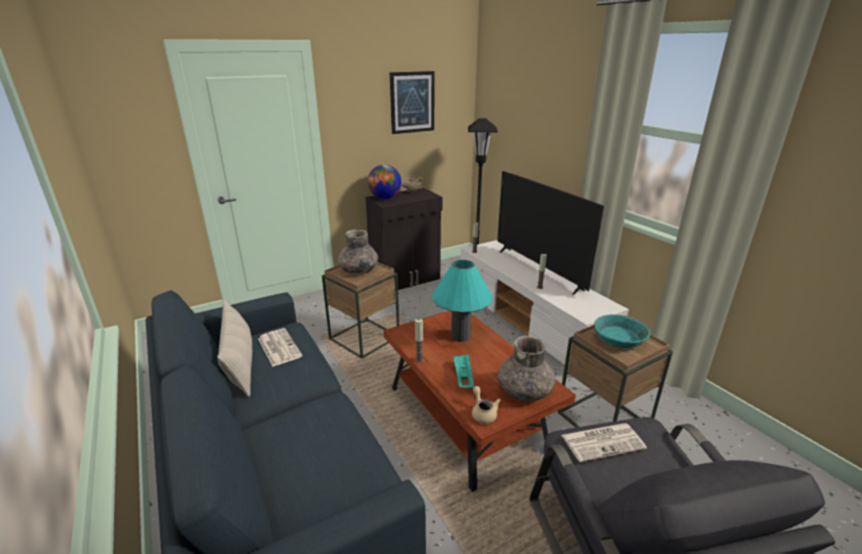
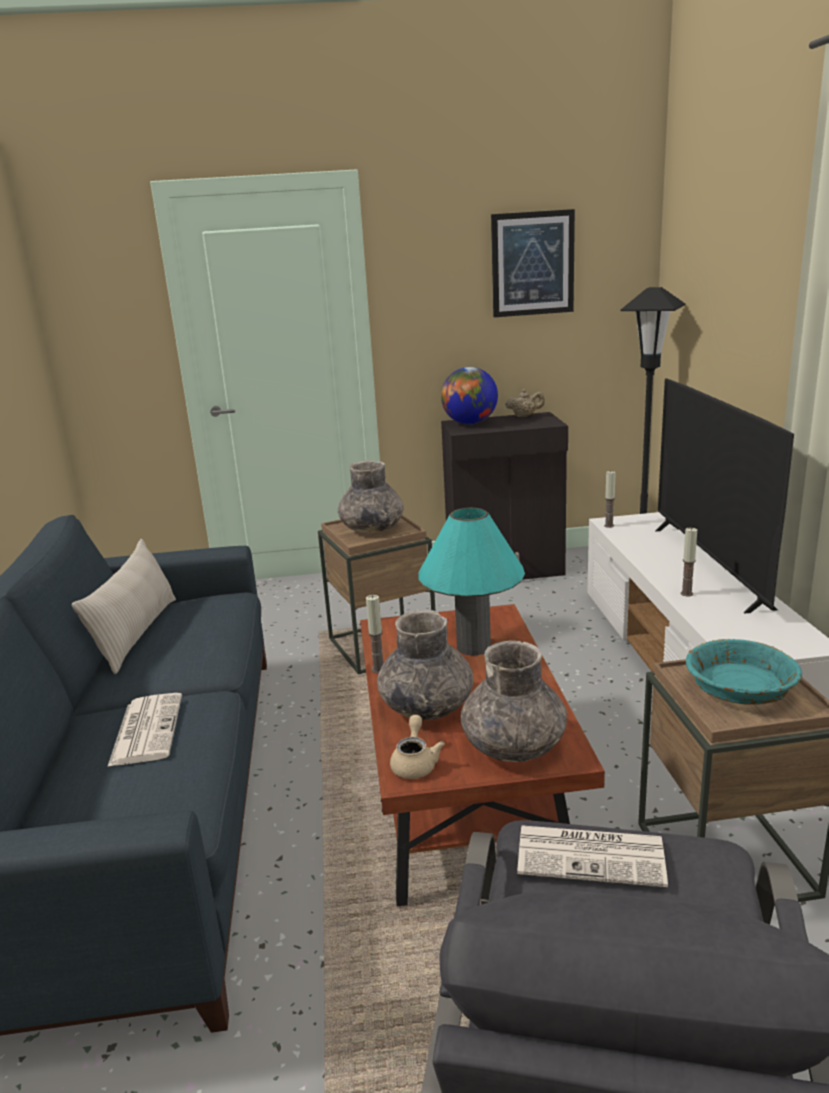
camera: 25 degrees right, 5 degrees down
newspaper [258,328,303,367] -> newspaper moved to [108,693,182,766]
turquoise tray [453,354,474,388] -> grey vase [377,610,474,720]

